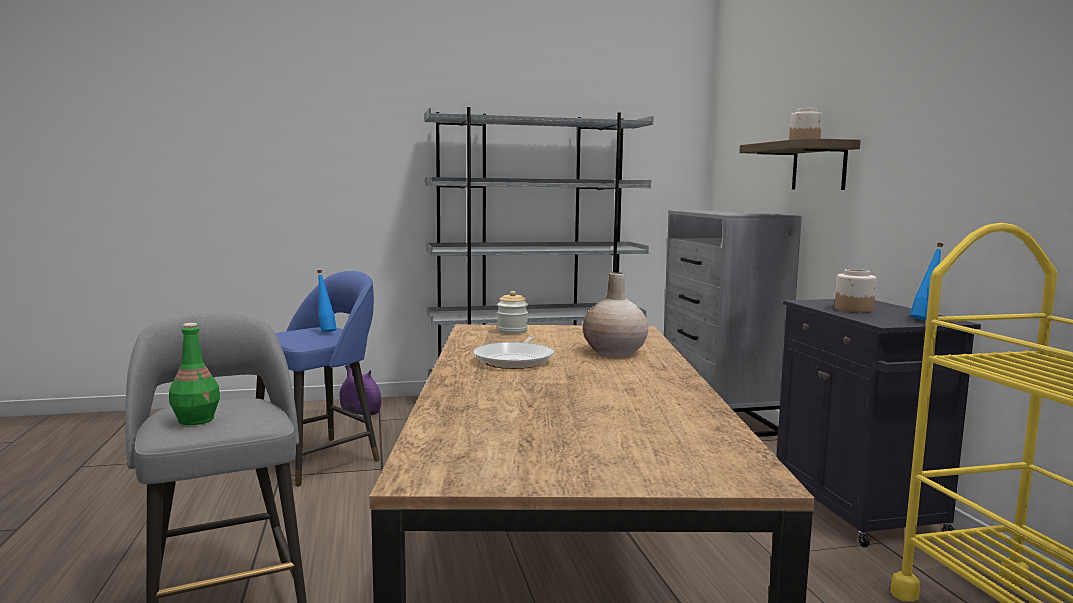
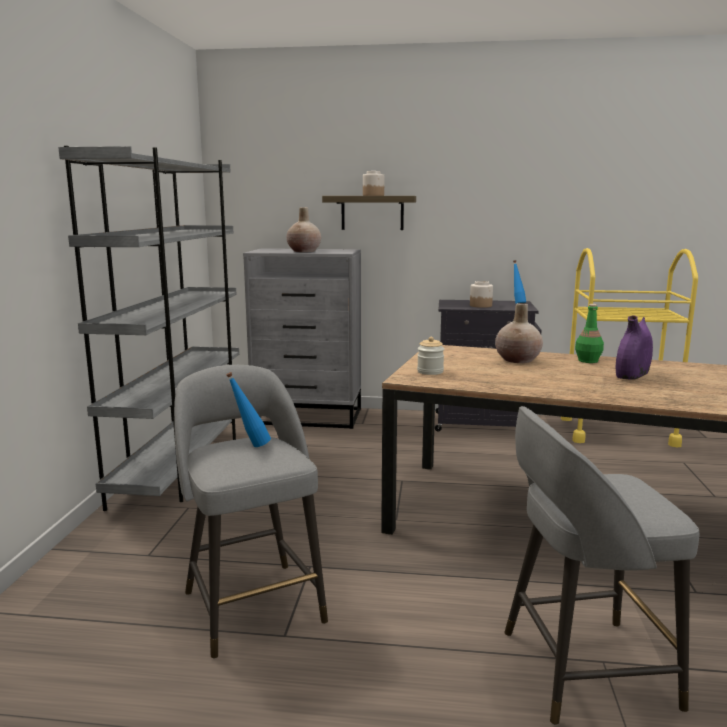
camera: 70 degrees left, 5 degrees up
green bottle [169,323,220,425] -> green bottle moved to [575,304,604,363]
blue stool [256,271,380,487] -> grey stool [174,365,328,658]
purple vase [339,364,381,415] -> purple vase moved to [616,316,653,380]
frying pan [473,336,554,369] -> none
none -> beige vase [286,207,321,252]

